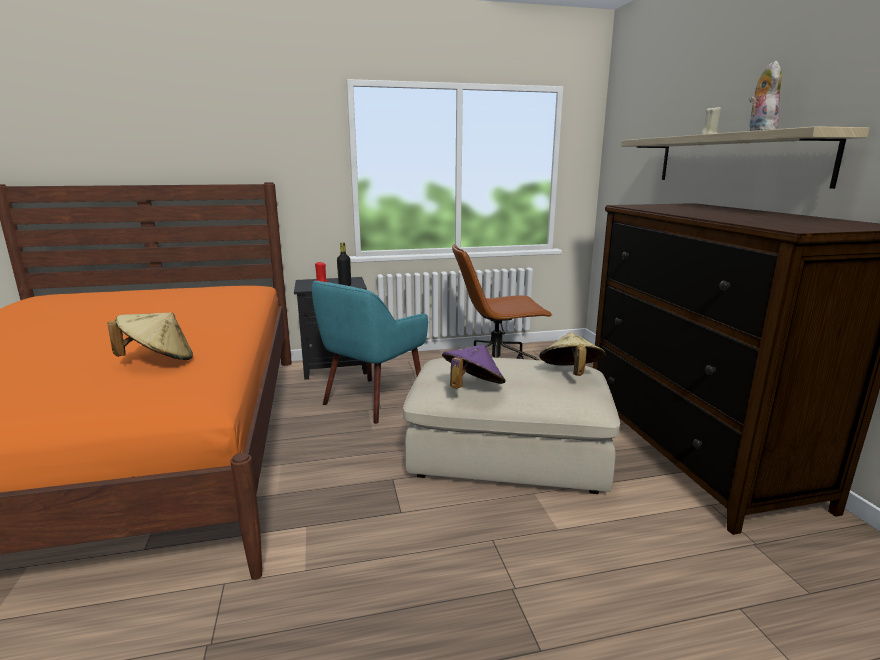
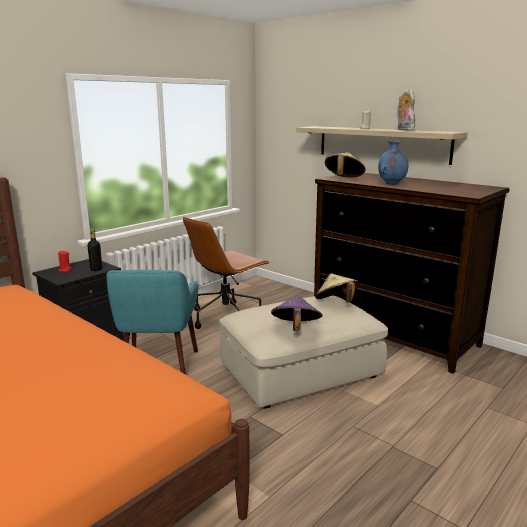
camera: 35 degrees left, 0 degrees up
beige hat [108,312,193,360] -> beige hat moved to [325,152,366,177]
none -> blue vase [378,141,408,184]

